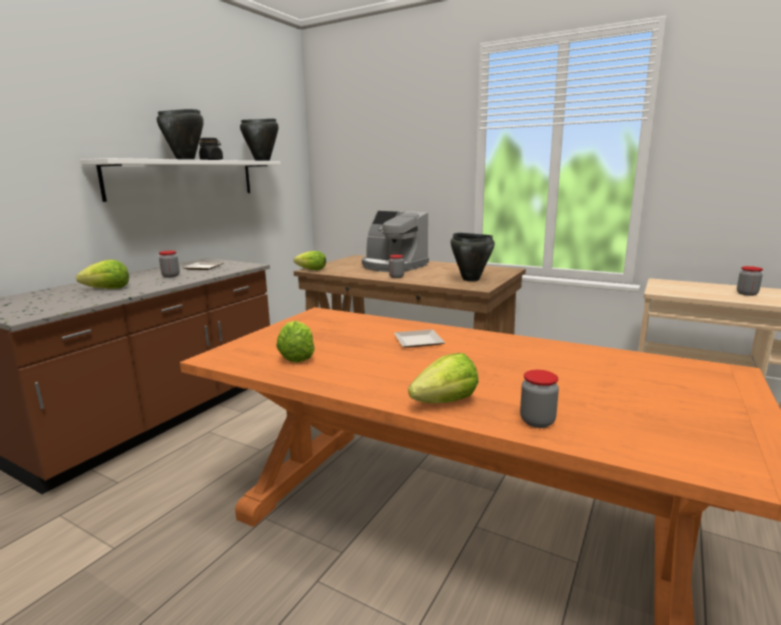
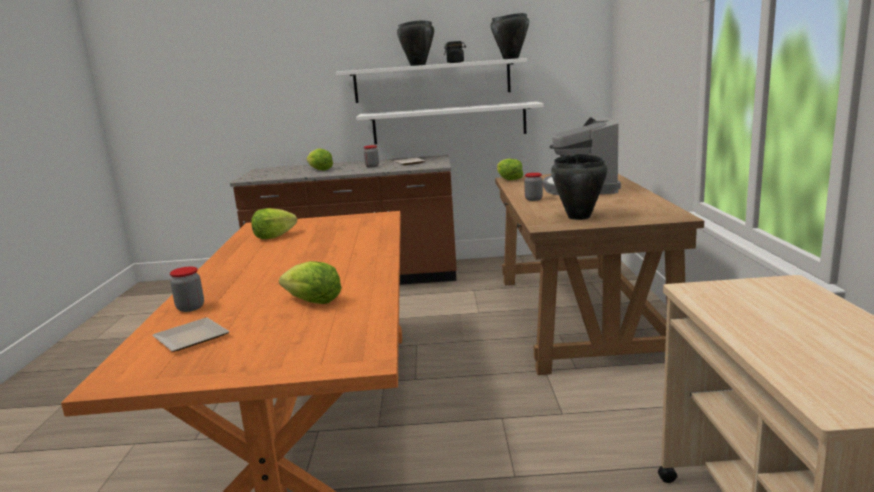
camera: 60 degrees right, 0 degrees up
plate [394,329,445,348] -> plate moved to [152,318,230,352]
lettuce [408,353,478,404] -> lettuce moved to [279,261,342,304]
jar [737,266,763,296] -> none
none -> white shelf [356,101,544,144]

